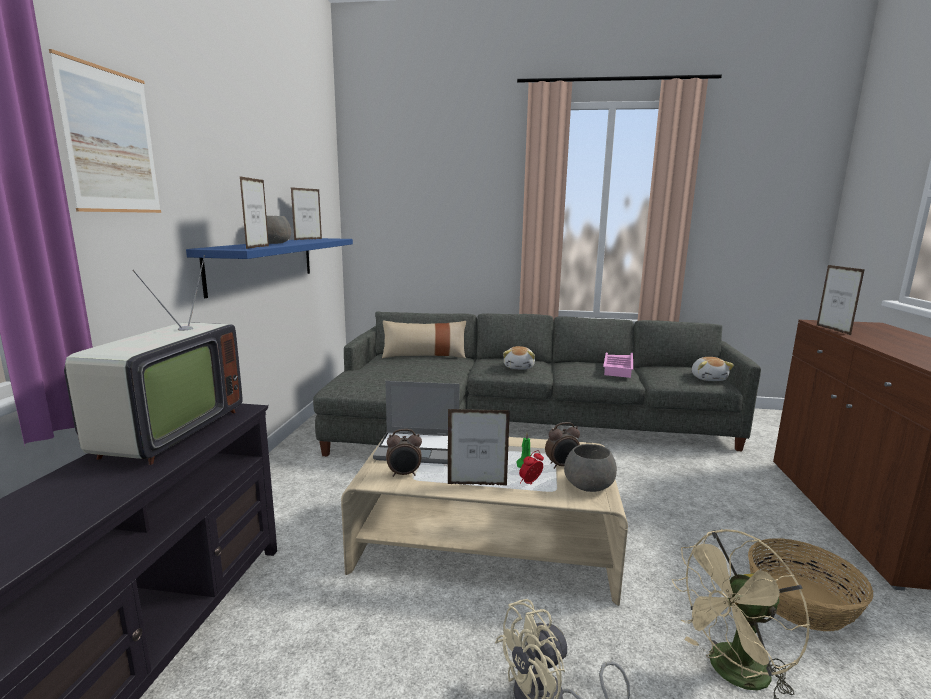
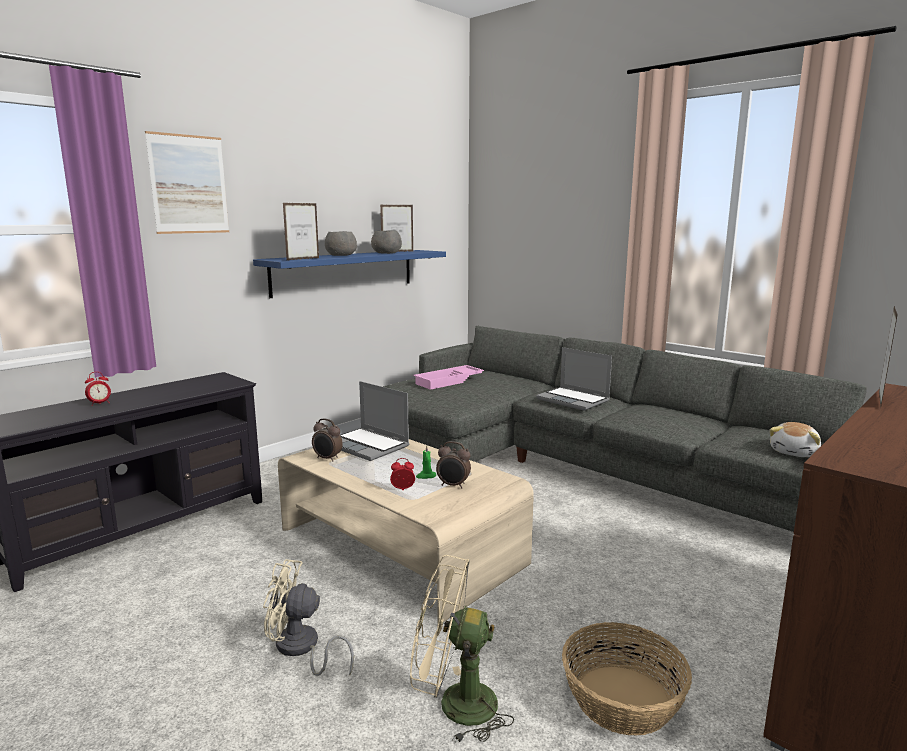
camera: 35 degrees right, 0 degrees up
television [64,255,242,465] -> none
beige pillow [382,320,466,358] -> none
picture frame [448,409,510,485] -> none
plush toy [503,346,535,370] -> laptop [536,347,612,411]
grey bowl [564,444,617,492] -> grey bowl moved to [371,230,402,254]
pink tray [603,353,633,378] -> pink tray moved to [413,365,484,390]
none -> alarm clock [85,372,111,406]

